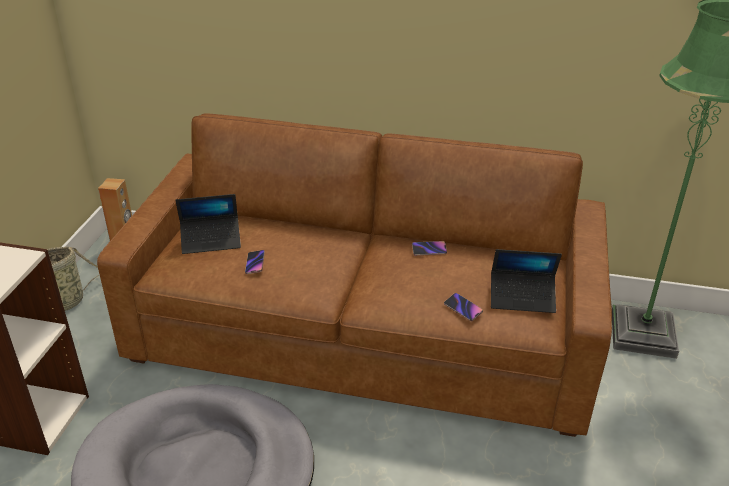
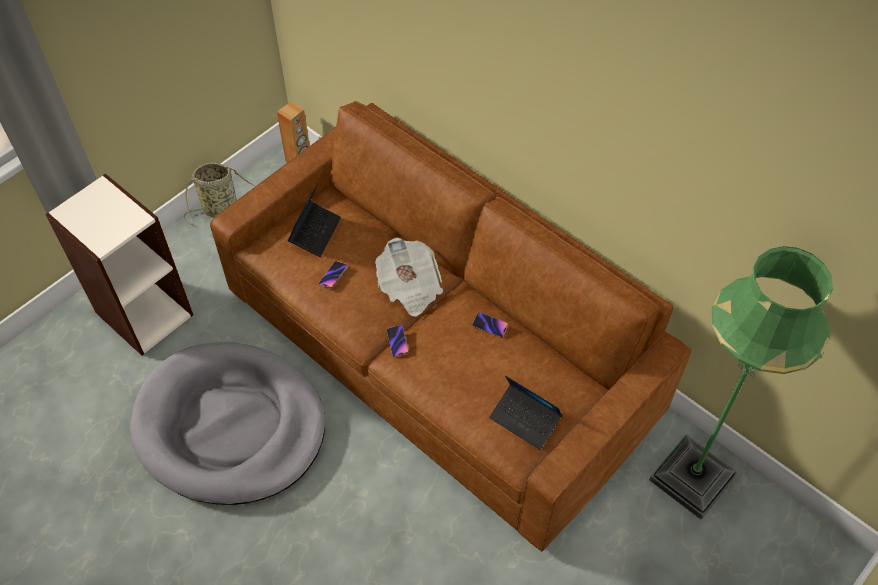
camera: 30 degrees right, 20 degrees up
laptop [175,194,241,254] -> laptop turned 90 degrees counterclockwise [288,183,341,257]
phone [444,293,483,321] -> phone moved to [387,325,409,357]
none -> newspaper [375,237,443,316]

